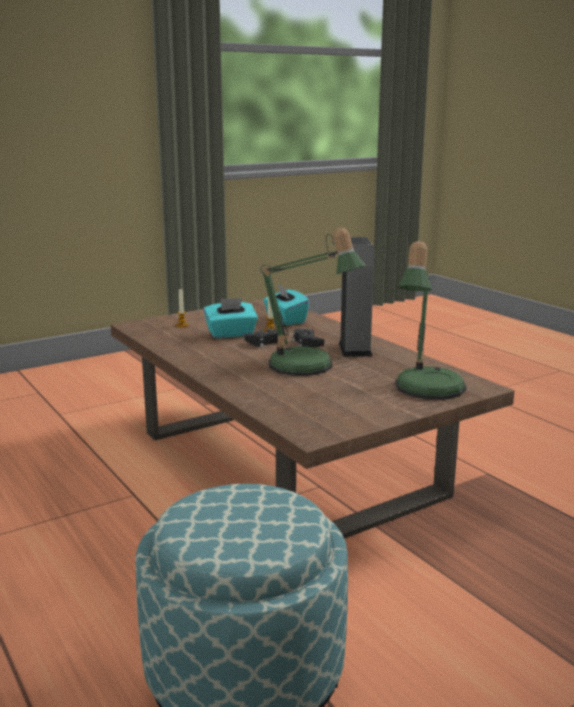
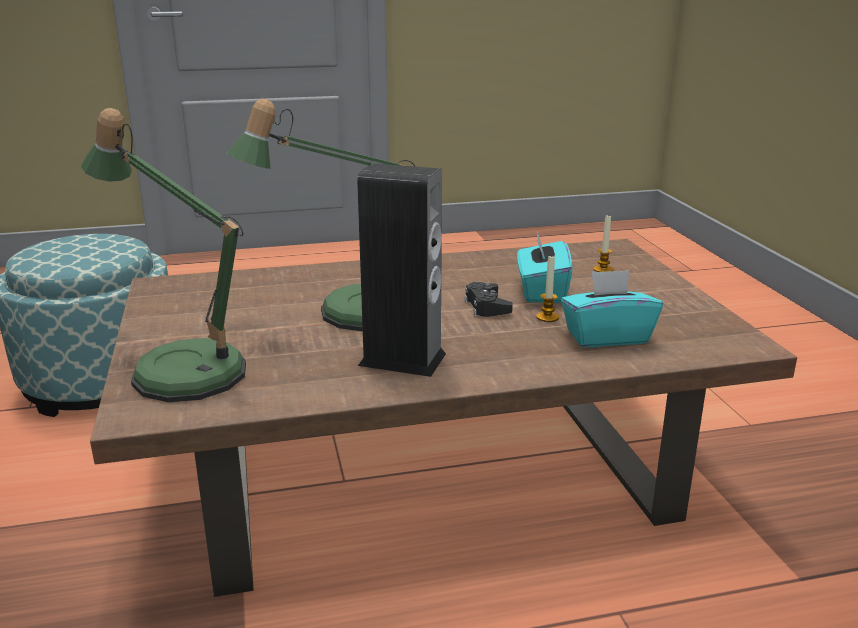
camera: 110 degrees right, 5 degrees up
black game controller [293,329,324,348] -> none

